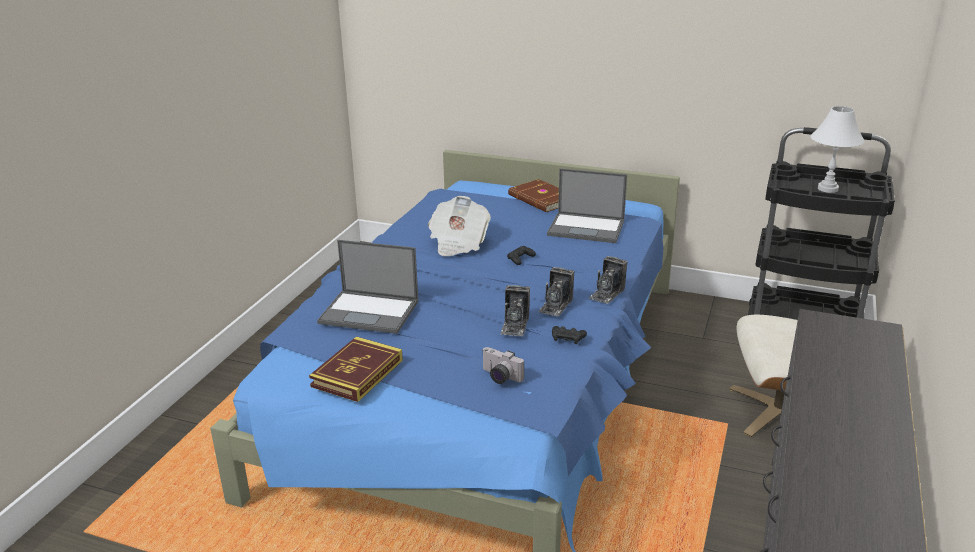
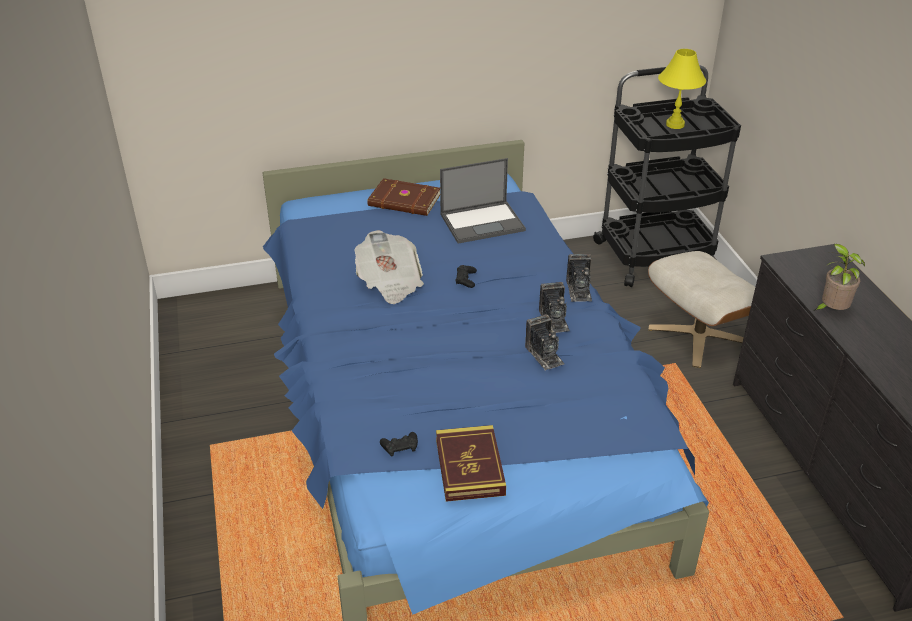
camera: 35 degrees left, 10 degrees up
laptop [317,240,419,334] -> none
camera [482,347,524,384] -> none
black game controller [552,326,587,344] -> black game controller moved to [380,432,418,457]
white table lamp [810,106,865,193] -> yellow table lamp [658,49,706,129]
none -> potted plant [813,244,865,311]

